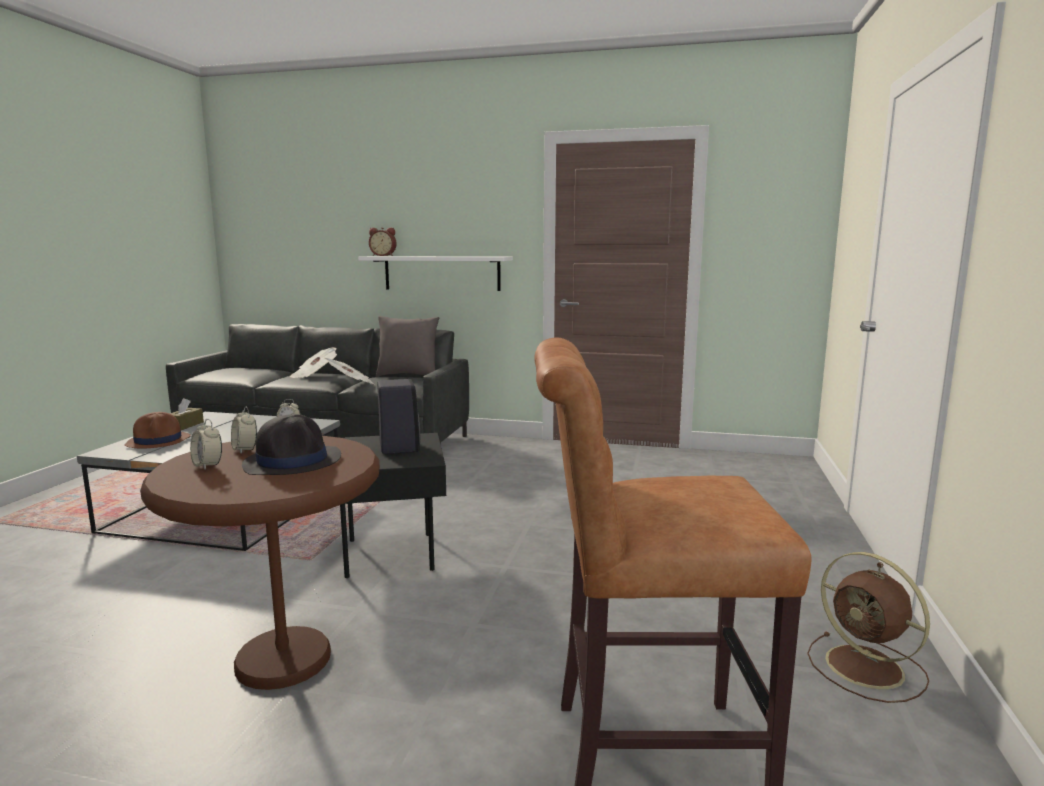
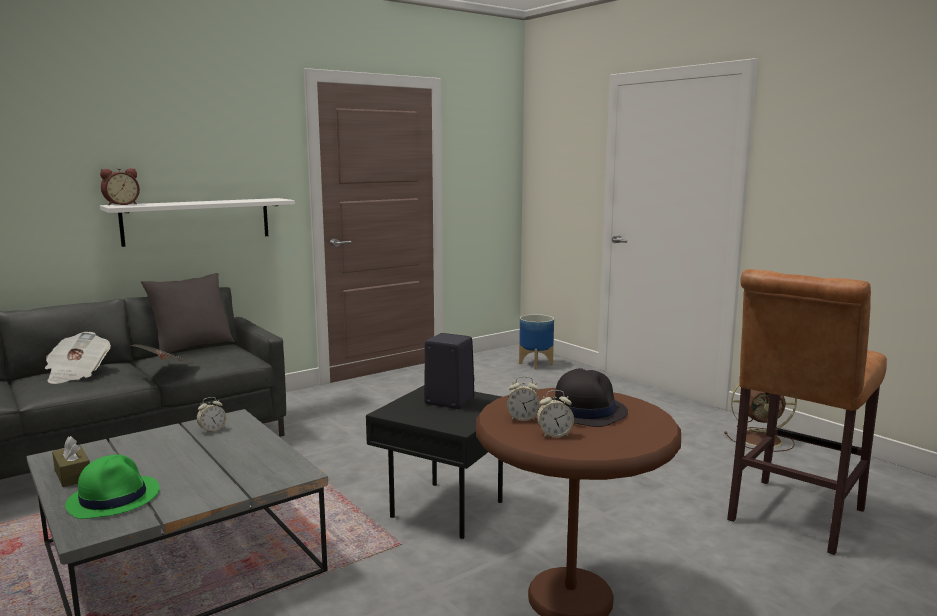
camera: 50 degrees left, 0 degrees up
brown hat [124,412,191,448] -> green hat [65,455,160,519]
none -> planter [519,314,554,369]

